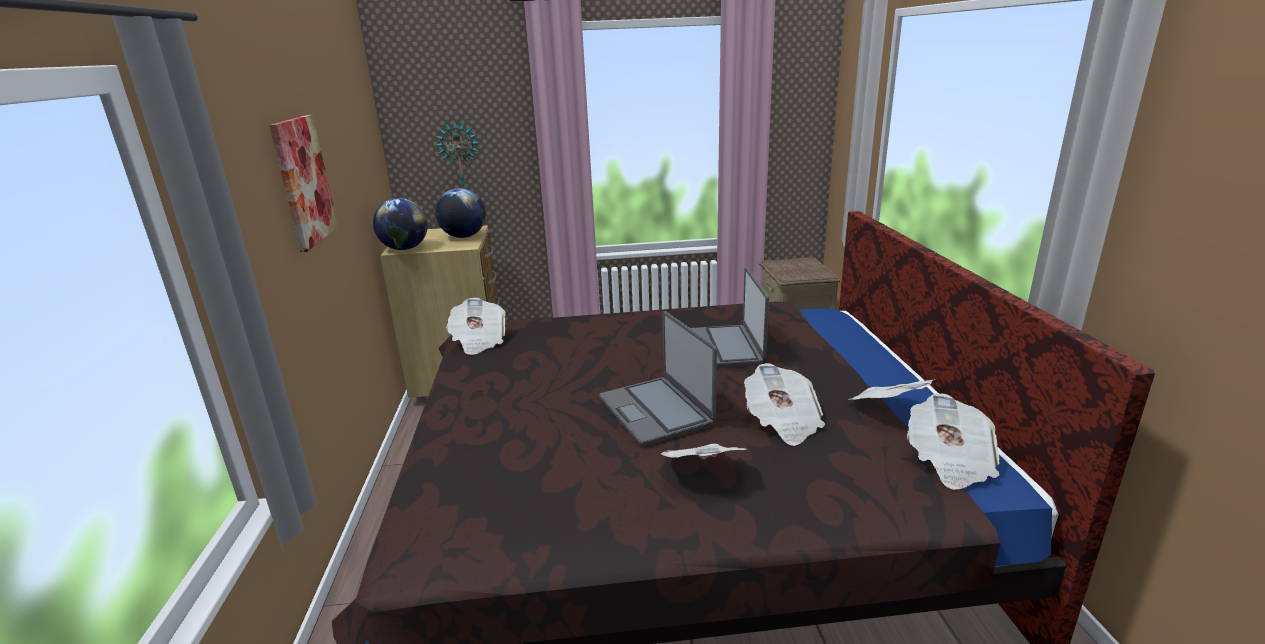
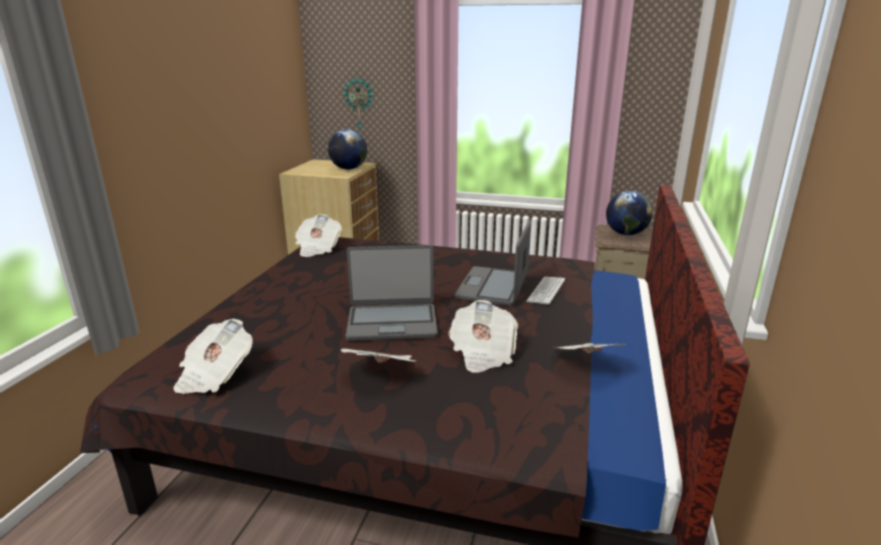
camera: 20 degrees right, 0 degrees up
picture [269,115,338,252] -> none
globe [373,198,428,250] -> globe moved to [606,191,653,235]
laptop [599,311,717,447] -> laptop turned 90 degrees counterclockwise [346,245,438,341]
newspaper [906,393,1000,490] -> newspaper moved to [173,319,253,394]
none -> keyboard [526,277,565,305]

